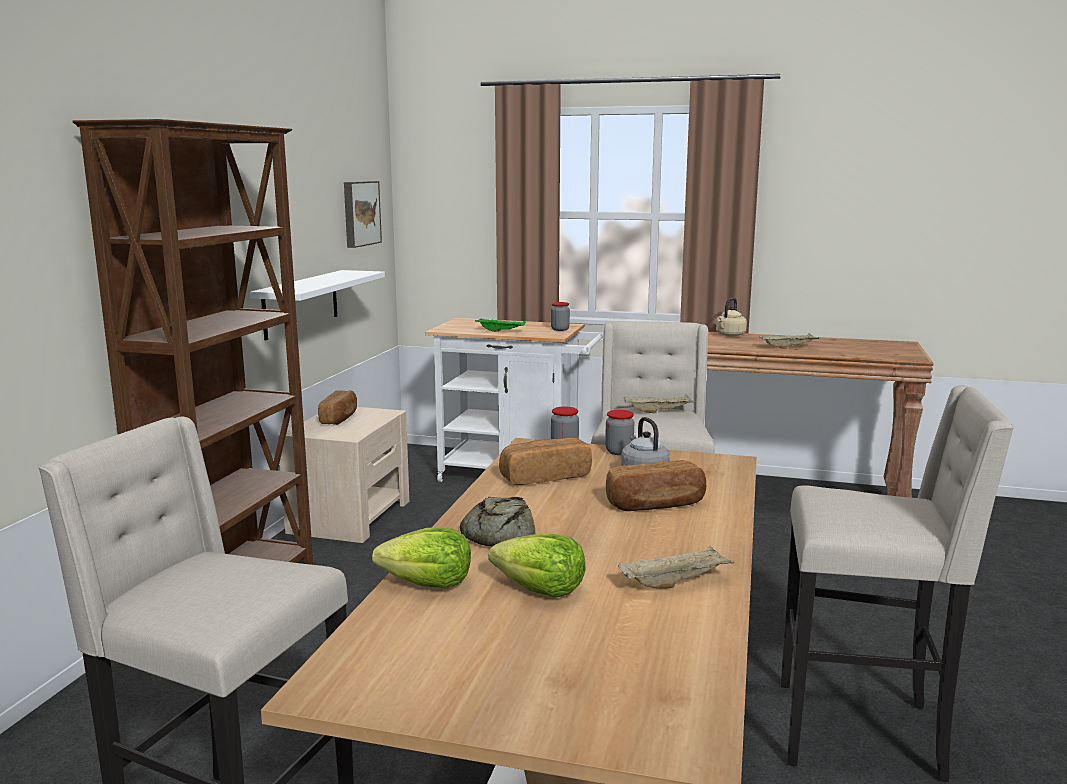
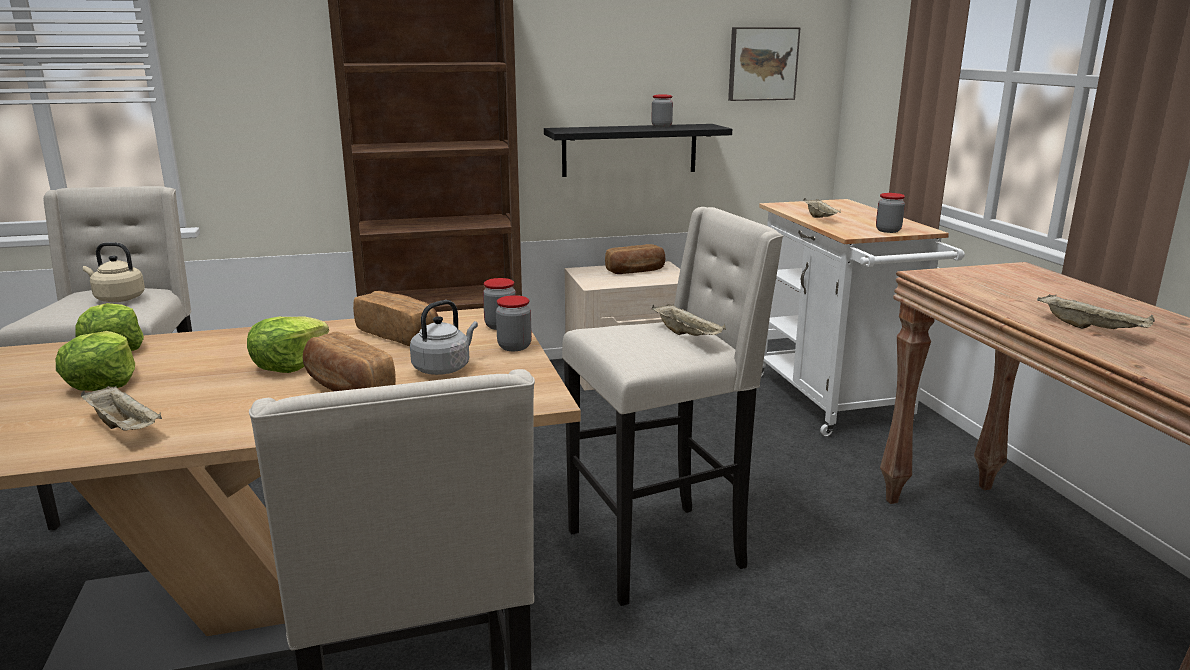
camera: 60 degrees right, 5 degrees up
white shelf [250,270,385,340] -> black shelf [544,124,732,177]
bread [460,497,535,546] -> none
green tray [475,318,526,332] -> beige tray [803,198,841,218]
beige kettle [716,298,747,336] -> beige kettle moved to [83,242,145,302]
none -> lettuce [247,317,329,373]
none -> jar [651,94,673,127]

